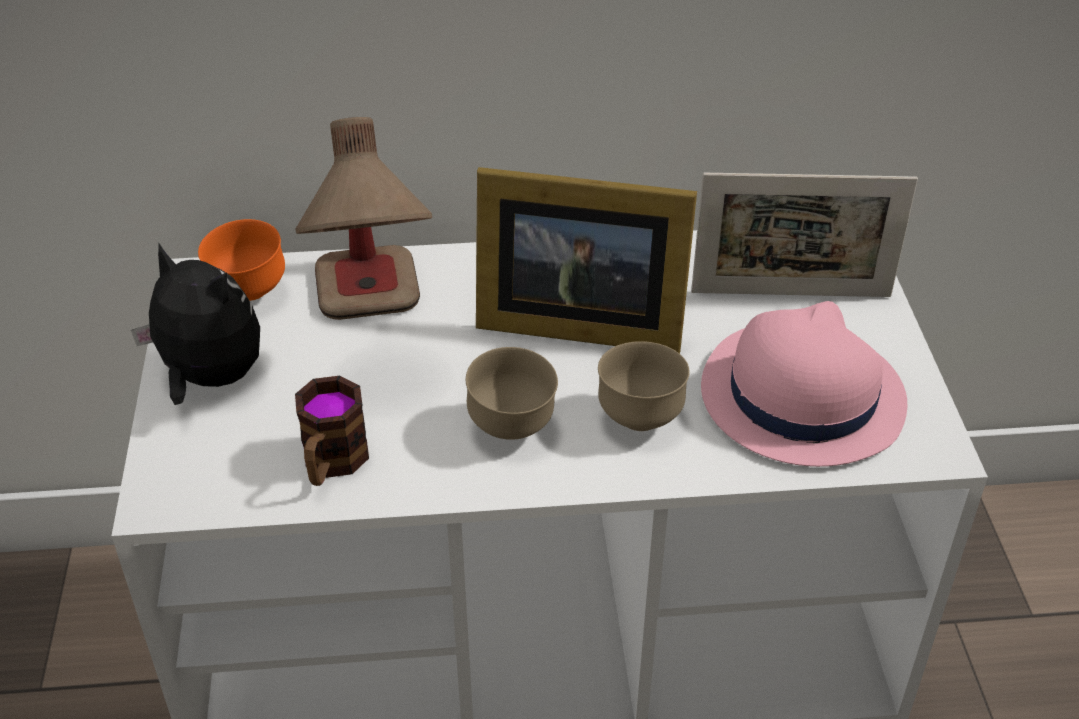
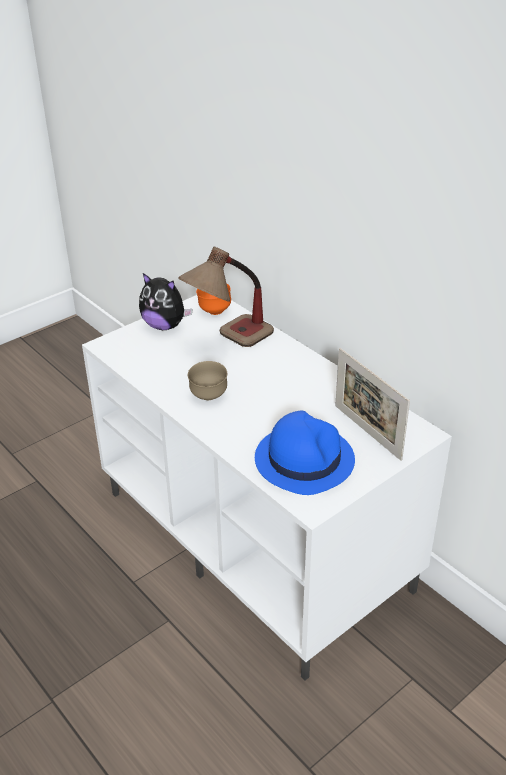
camera: 55 degrees right, 5 degrees down
plush toy [131,244,260,405] -> plush toy turned 120 degrees clockwise [139,273,193,330]
mug [295,376,369,486] -> none
picture frame [476,167,697,354] -> none
brown bowl [598,341,690,431] -> none
pink hat [701,301,907,467] -> blue hat [255,411,355,495]

